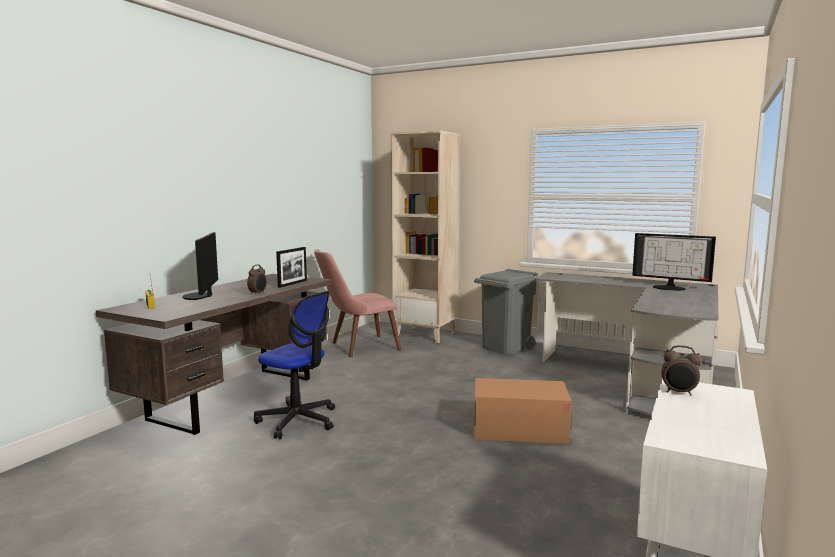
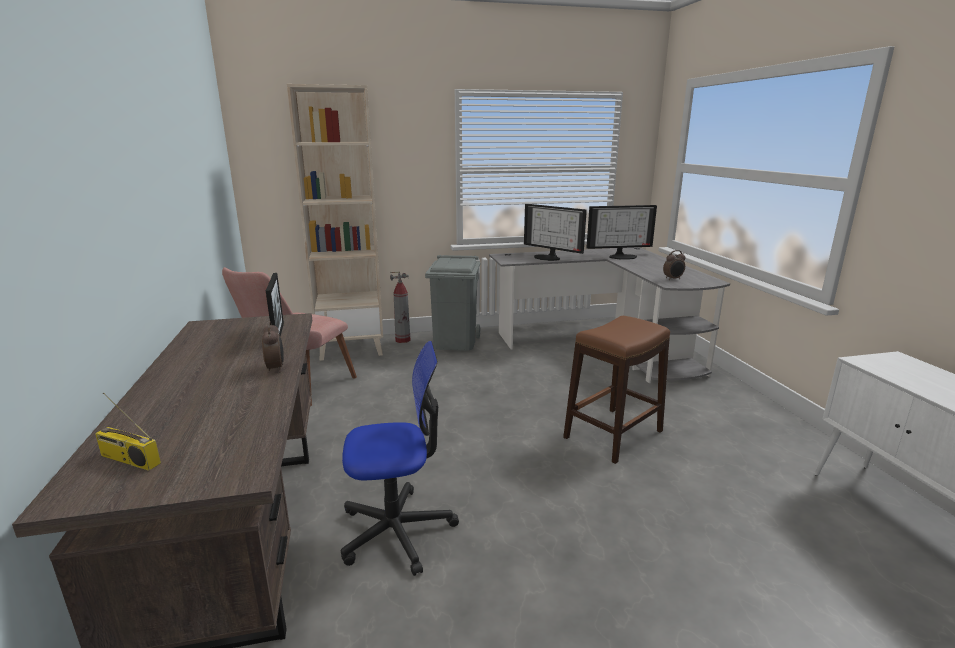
camera: 40 degrees left, 10 degrees up
monitor [182,232,218,300] -> monitor moved to [524,204,587,261]
cardboard box [474,378,572,444] -> brown stool [563,316,670,464]
alarm clock [661,345,702,396] -> alarm clock moved to [663,250,686,280]
none -> fire extinguisher [390,272,411,343]

